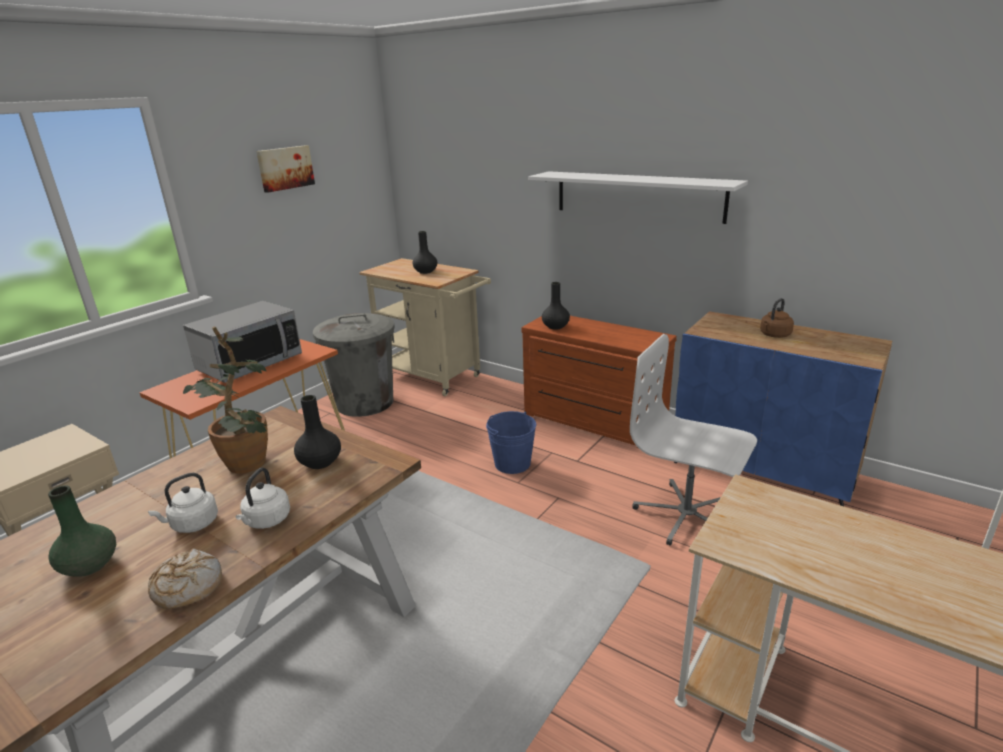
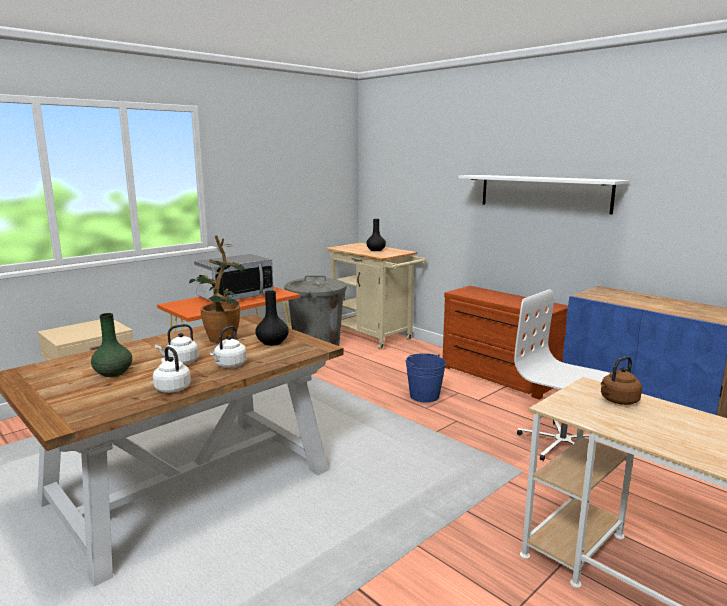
camera: 10 degrees right, 10 degrees down
bread [148,548,222,609] -> white kettle [153,346,191,393]
picture [256,145,315,193] -> none
black vase [542,282,570,330] -> none
brown kettle [760,298,794,338] -> brown kettle moved to [601,356,642,405]

